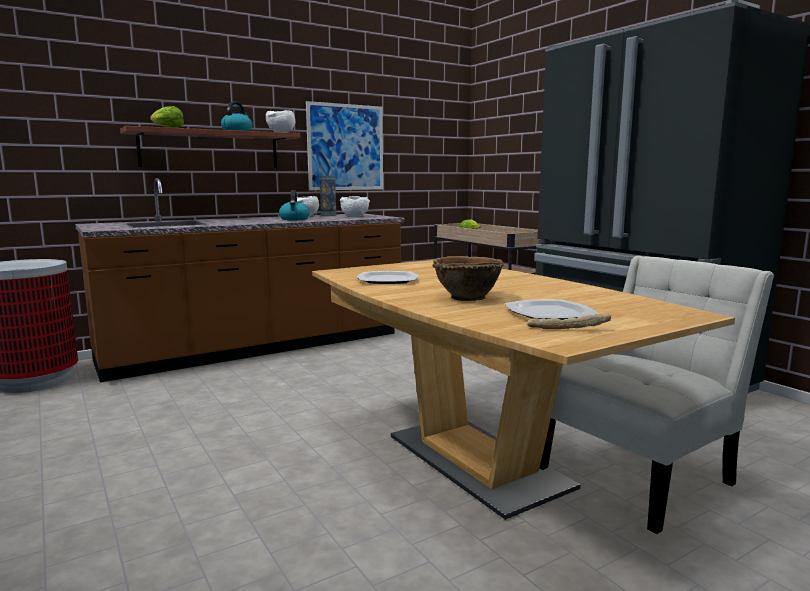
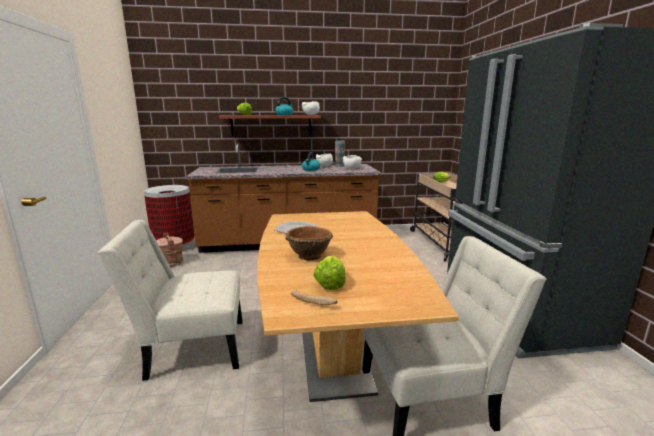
camera: 25 degrees right, 5 degrees up
picture [306,101,383,190] -> none
plate [504,299,599,320] -> lettuce [313,256,346,290]
none -> white chair [98,220,243,381]
none -> brown bucket [156,233,184,267]

